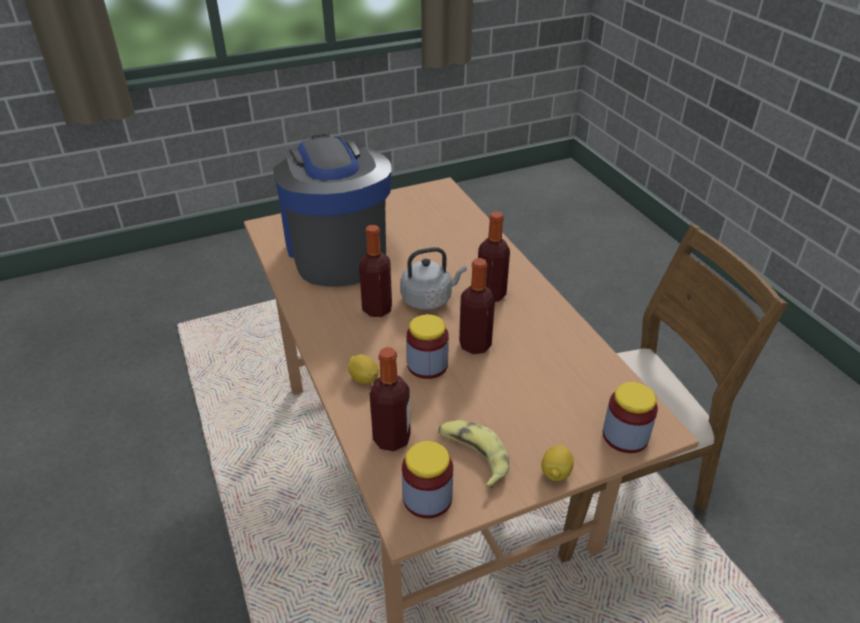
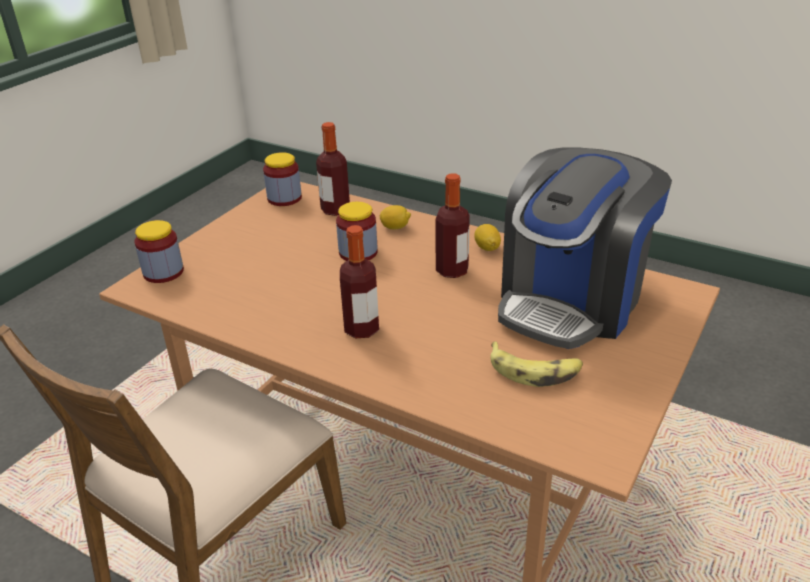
camera: 145 degrees right, 5 degrees down
coffee machine [273,134,391,287] -> coffee machine turned 90 degrees clockwise [498,147,672,349]
grey kettle [400,247,467,310] -> none
banana [438,420,509,489] -> banana moved to [490,341,583,387]
bottle [459,258,495,354] -> none
lemon [541,445,574,481] -> lemon moved to [474,224,501,251]

